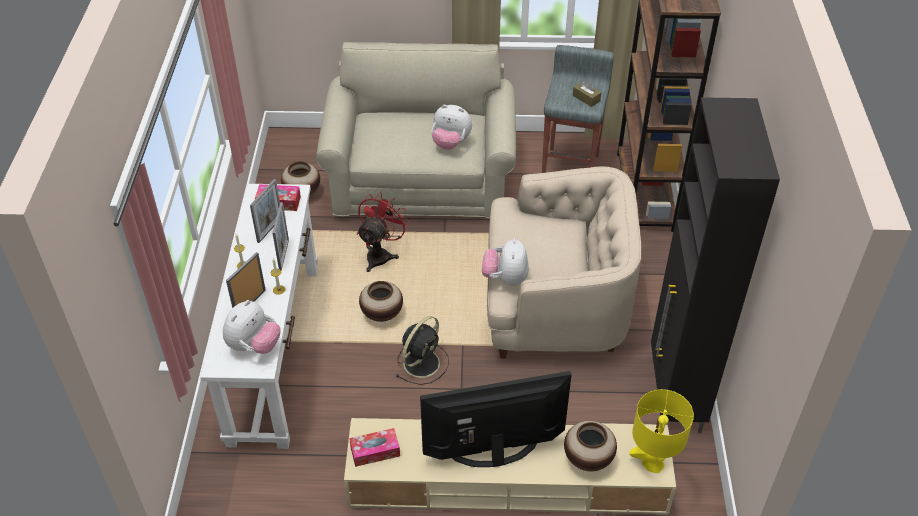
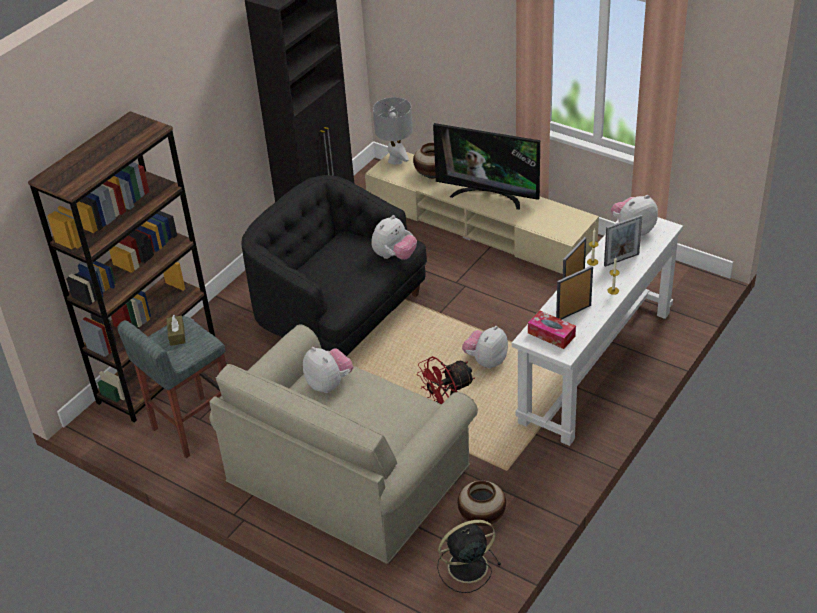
camera: 145 degrees left, 5 degrees down
tissue box [349,428,400,467] -> none
vase [359,281,403,322] -> plush toy [462,326,508,368]
black fan [395,316,449,385] -> black fan moved to [437,520,501,593]
beige armchair [487,166,642,359] -> black armchair [241,175,427,356]
yellow table lamp [629,389,694,473] -> grey table lamp [373,97,413,165]

